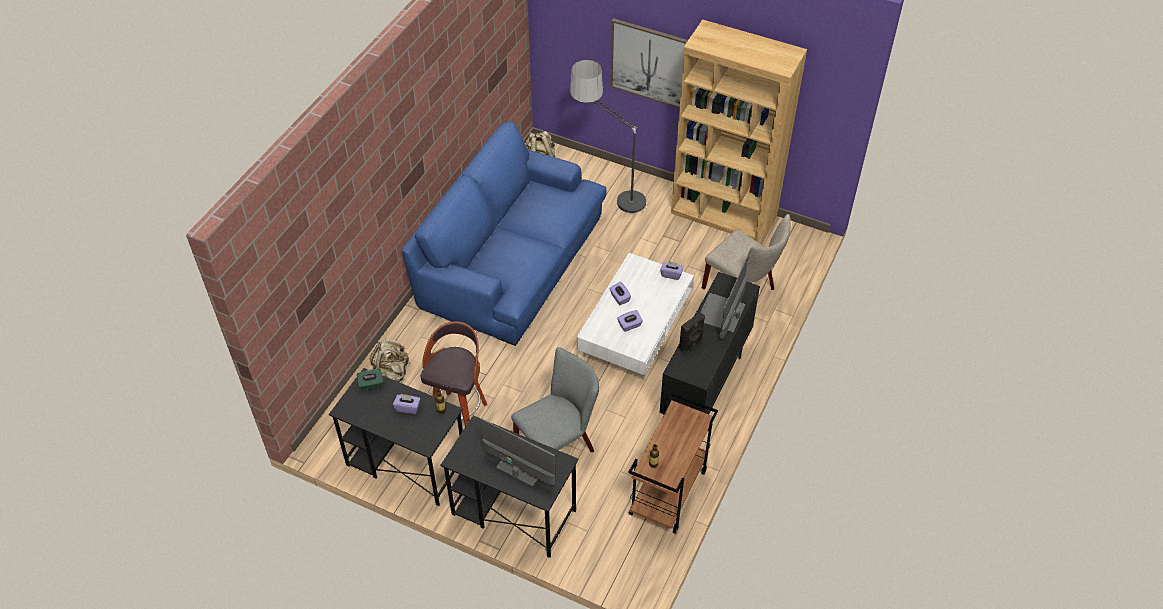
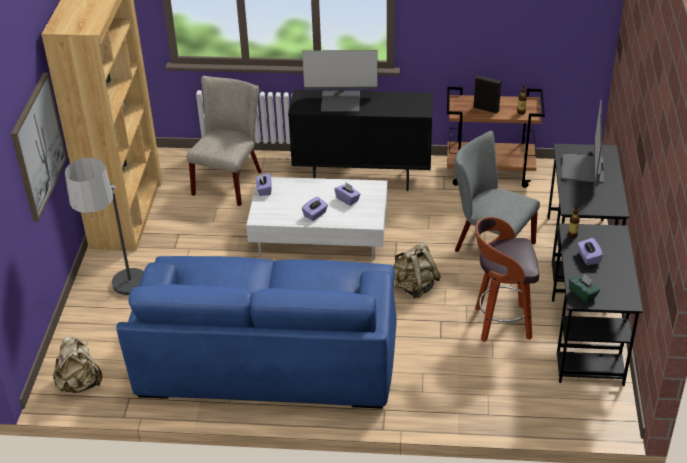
camera: 110 degrees left, 10 degrees down
beige backpack [370,338,410,382] -> beige backpack moved to [394,242,441,298]
black speaker [679,312,705,353] -> black speaker moved to [474,75,502,113]

